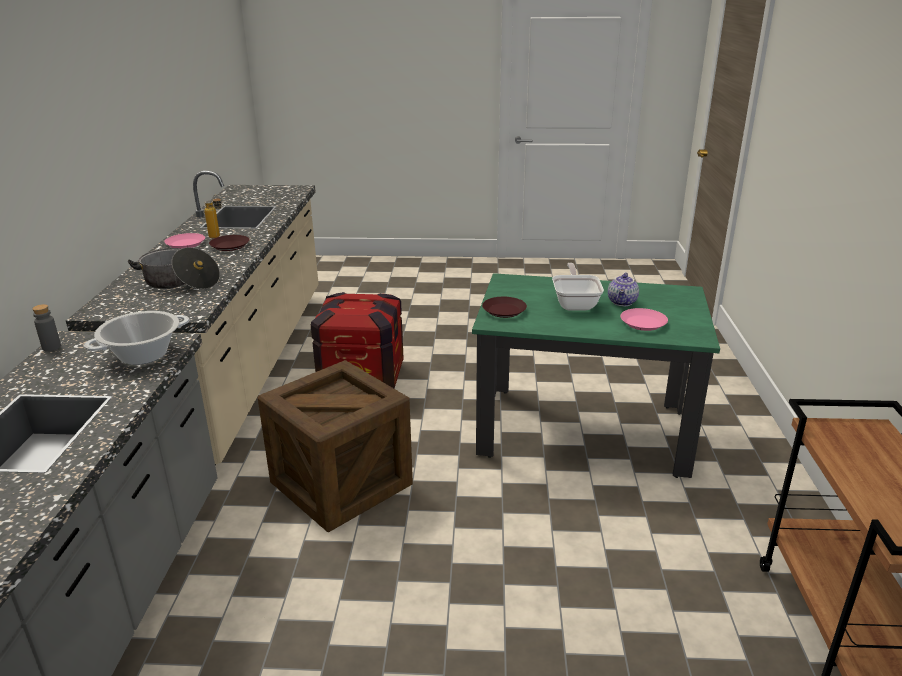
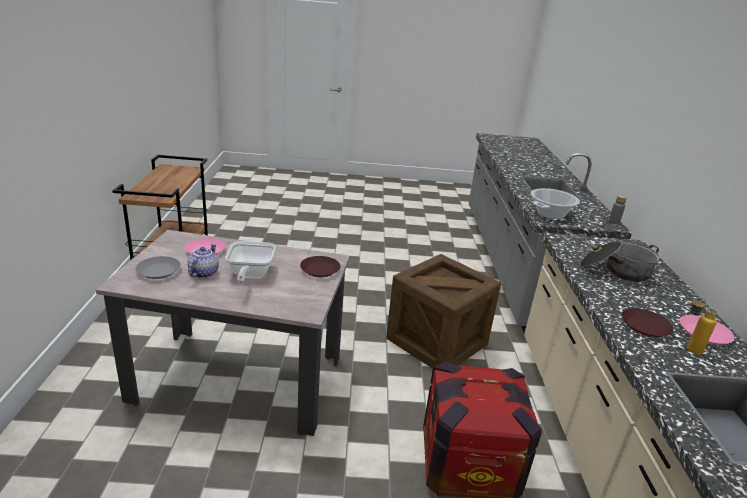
camera: 175 degrees right, 0 degrees up
green dining table [472,273,720,478] -> beige dining table [96,230,350,436]
none -> grey plate [135,256,181,279]

